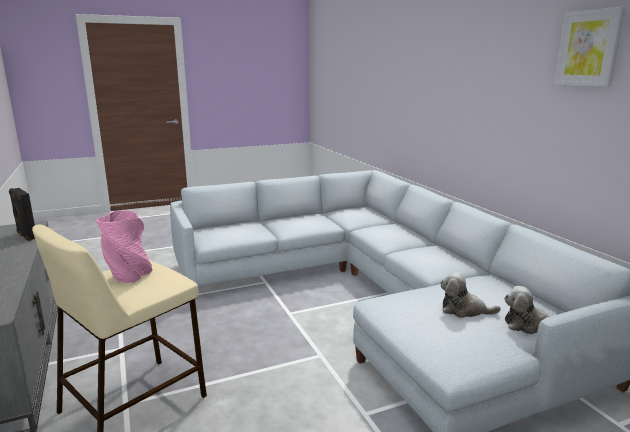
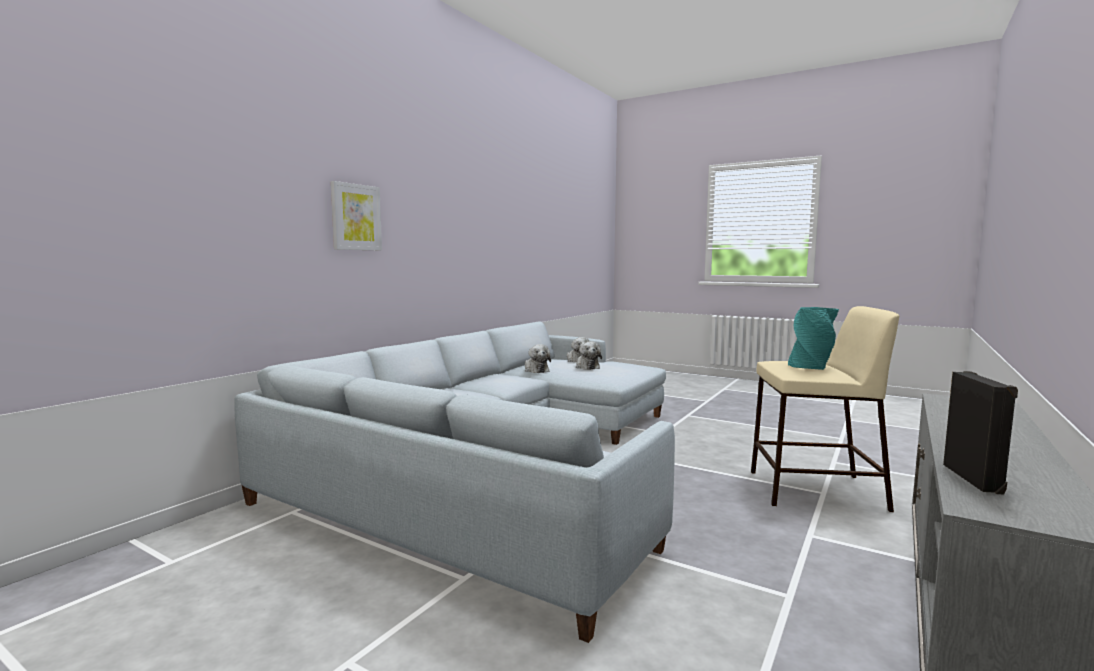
camera: 125 degrees left, 10 degrees down
pink vase [96,211,153,283] -> turquoise vase [788,307,839,370]
picture [554,7,625,87] -> picture moved to [331,181,382,250]
none -> plush toy [525,344,551,373]

